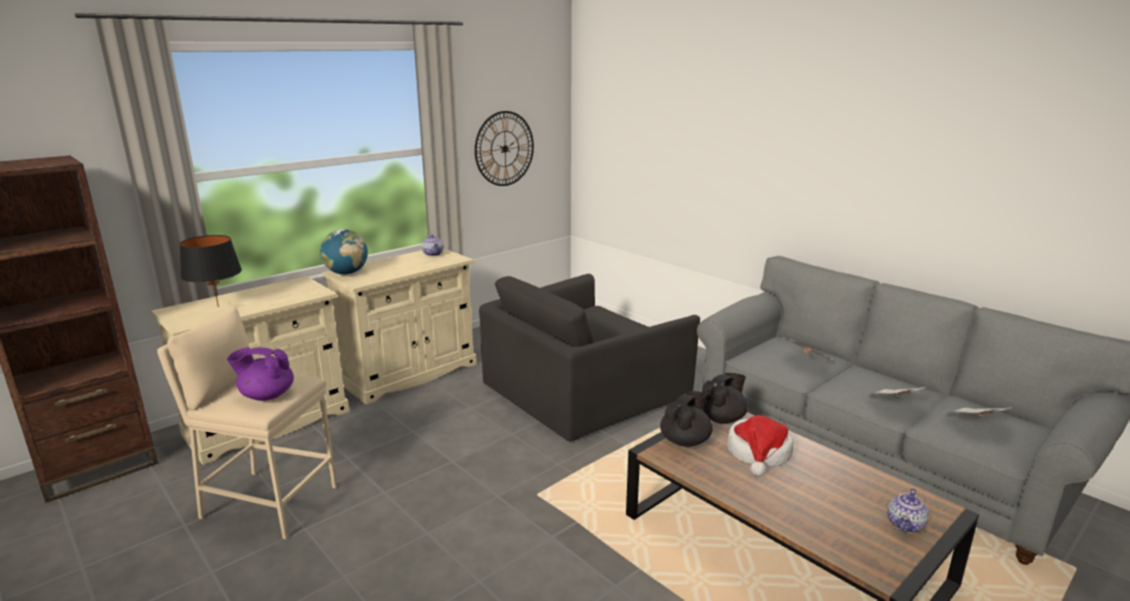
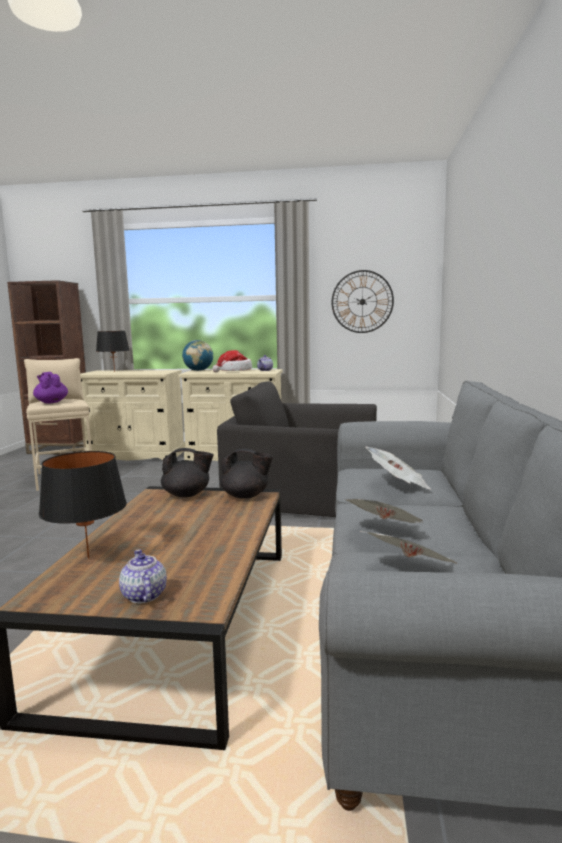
camera: 50 degrees right, 10 degrees down
hat [727,415,793,477] -> hat moved to [212,350,252,372]
teapot [887,488,929,533] -> teapot turned 75 degrees clockwise [119,549,167,603]
none -> black table lamp [39,451,127,559]

